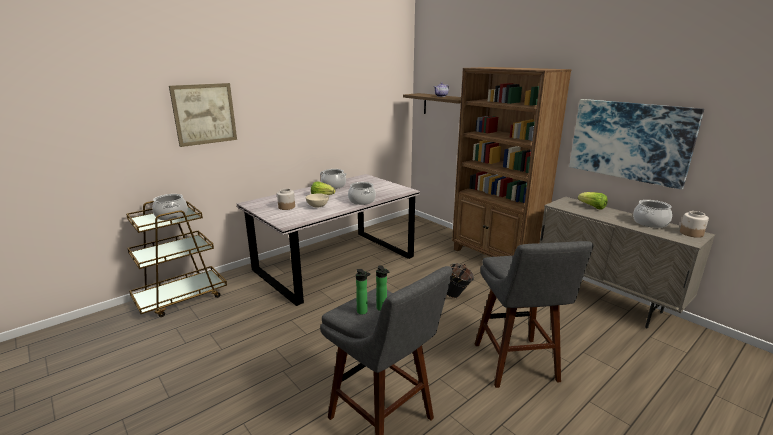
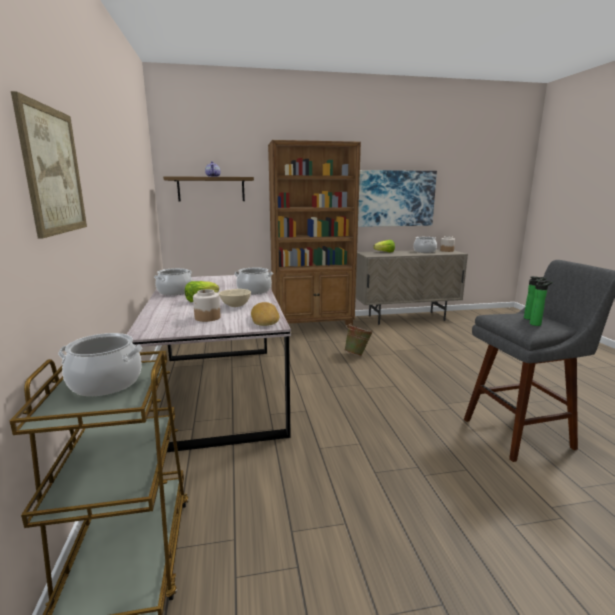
camera: 60 degrees left, 5 degrees down
black bucket [447,263,474,298] -> green bucket [344,323,373,356]
grey stool [475,241,593,388] -> none
none -> bread [251,302,279,326]

